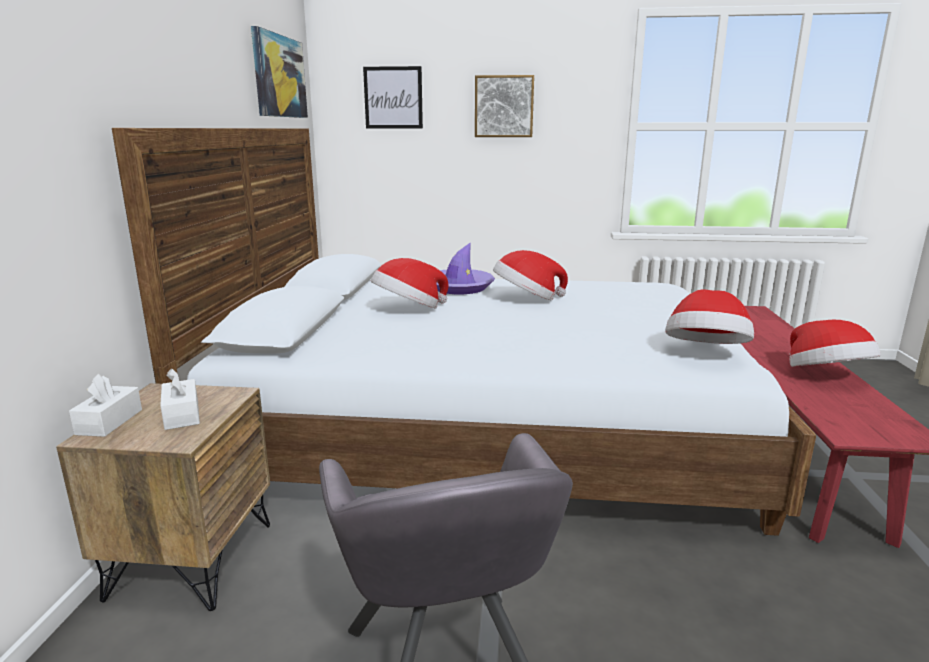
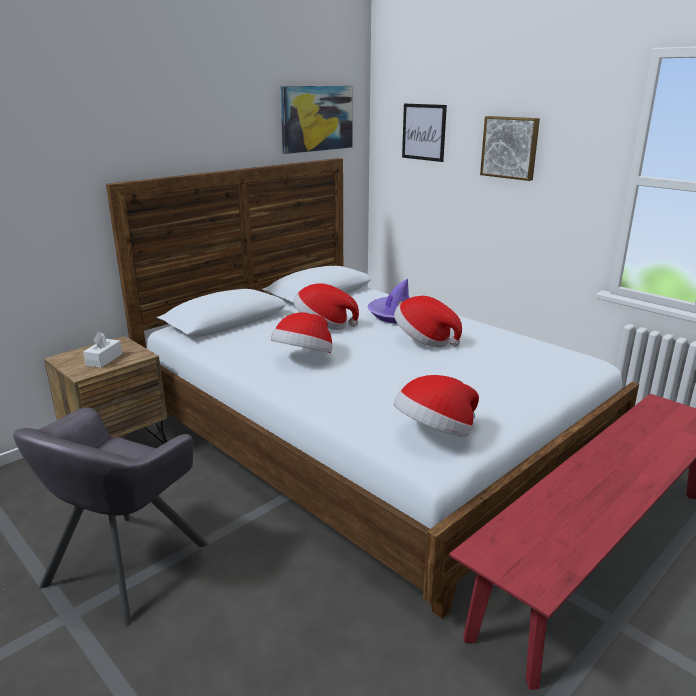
camera: 40 degrees right, 5 degrees up
white tissue box [69,374,142,437] -> none
hat [789,320,881,367] -> hat moved to [271,312,333,353]

